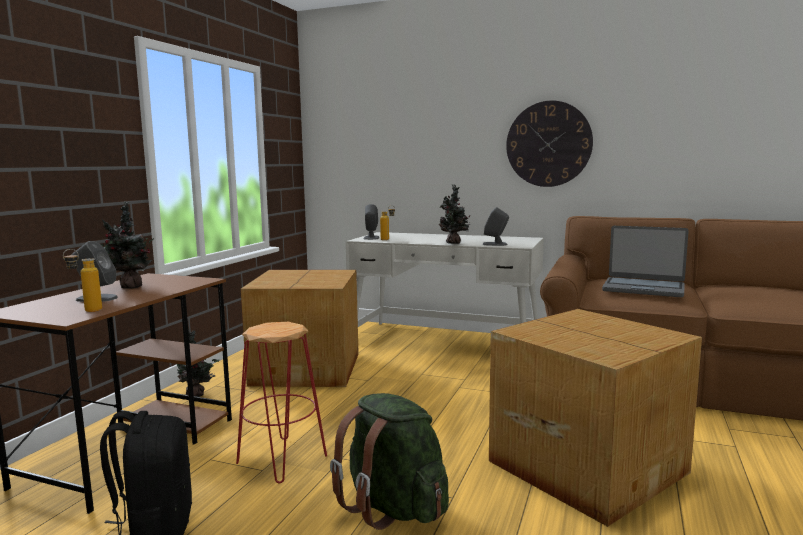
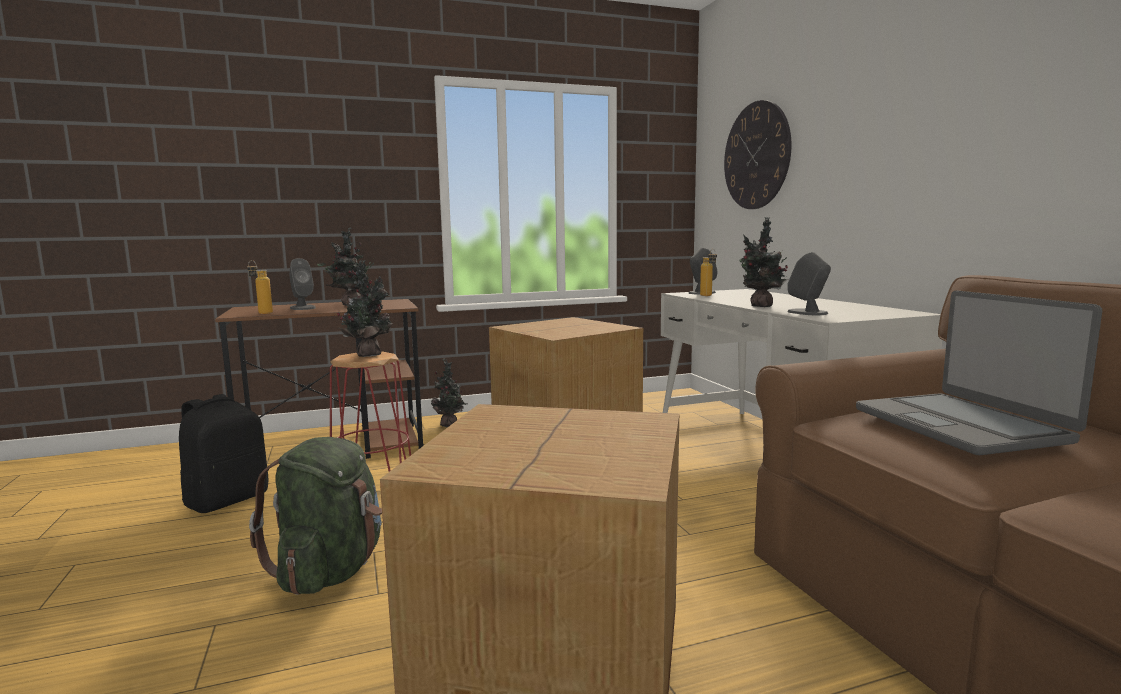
camera: 50 degrees right, 0 degrees up
wall clock [506,100,593,187] -> wall clock moved to [724,100,791,209]
none -> potted plant [337,260,392,357]

